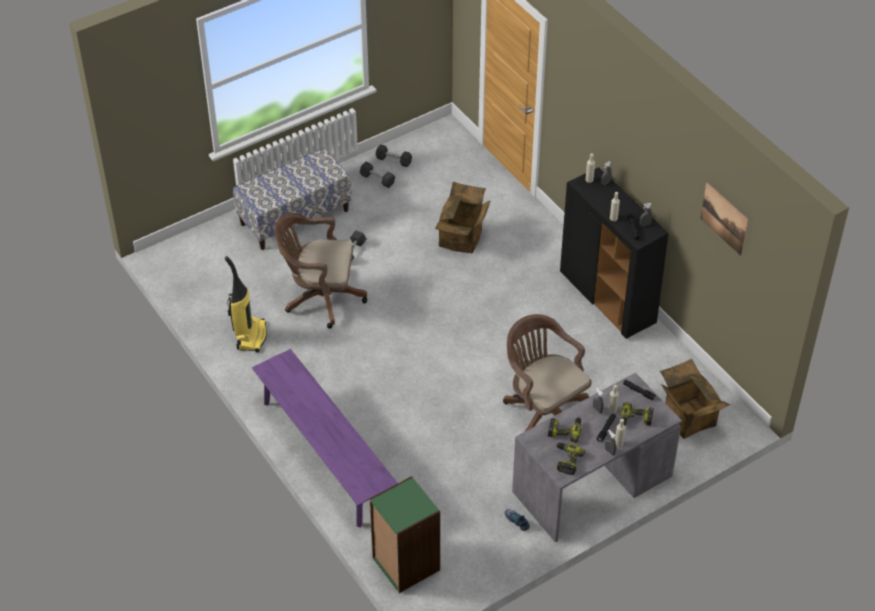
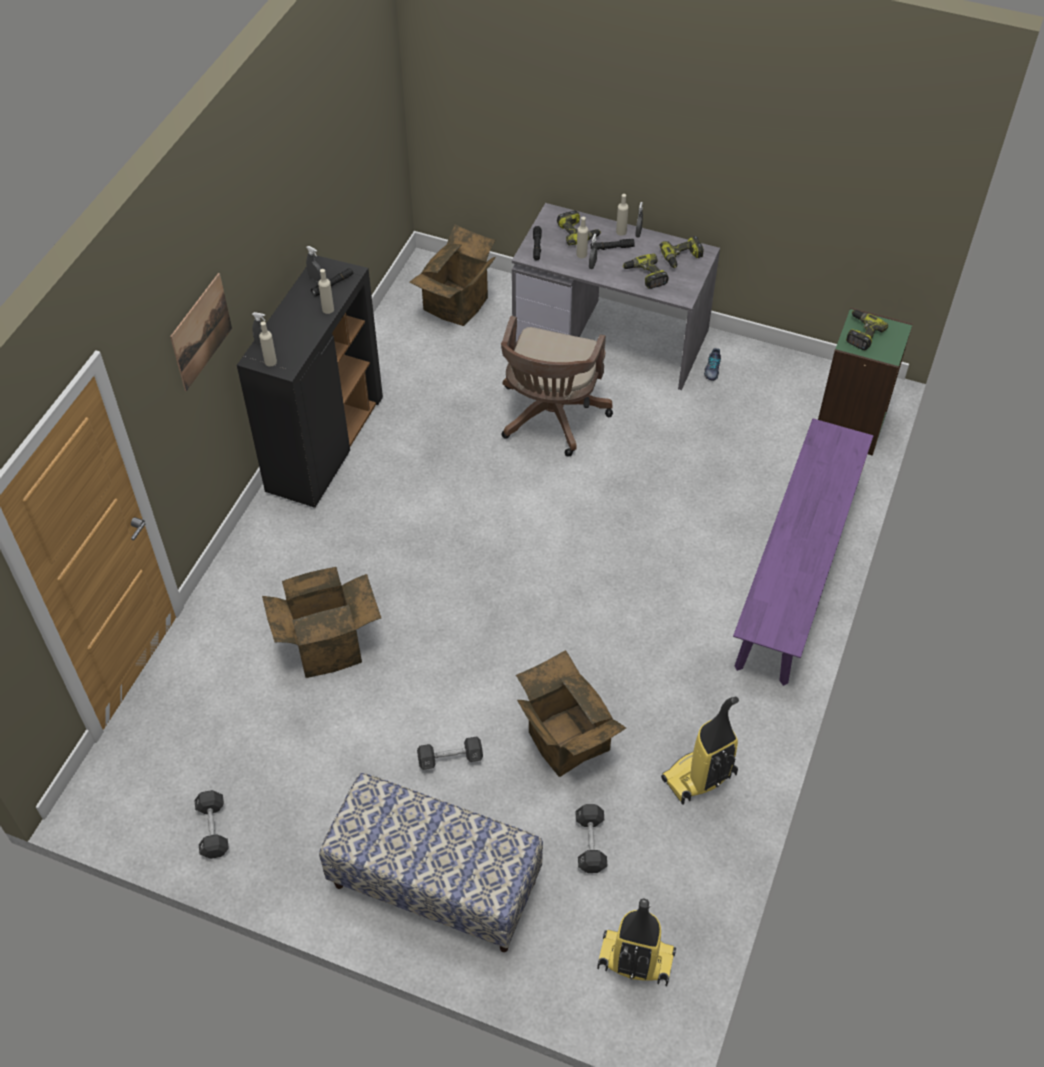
camera: 125 degrees left, 5 degrees up
brown office chair [274,213,367,329] -> cardboard box [516,650,626,777]
black dumbbell [360,162,395,188] -> black dumbbell moved to [575,804,607,873]
picture [700,183,749,256] -> picture moved to [170,273,232,392]
none -> vacuum cleaner [597,899,676,986]
none -> power drill [846,310,888,350]

